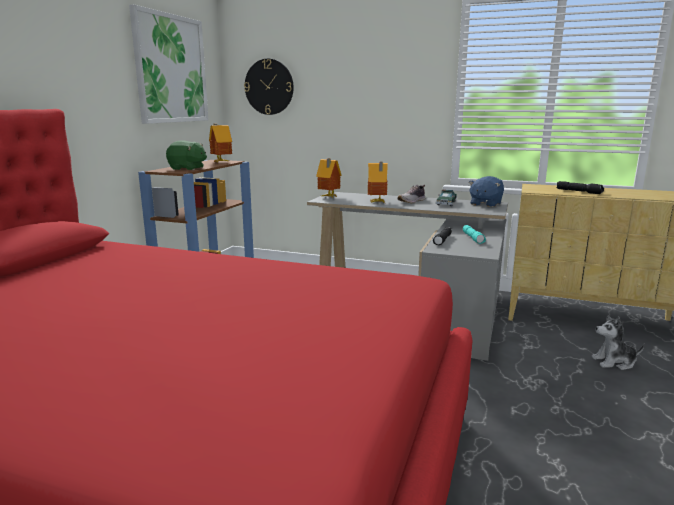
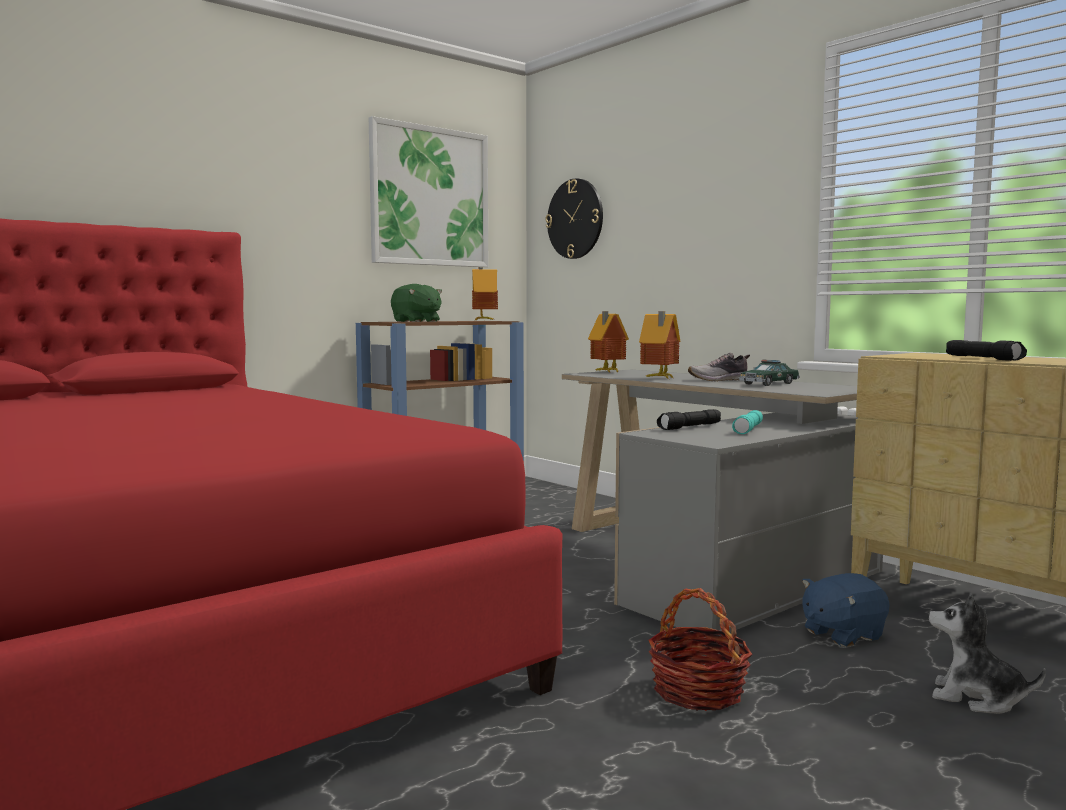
camera: 30 degrees right, 10 degrees down
blue plush toy [469,176,504,207] -> blue plush toy moved to [802,573,890,647]
none -> basket [649,588,752,711]

